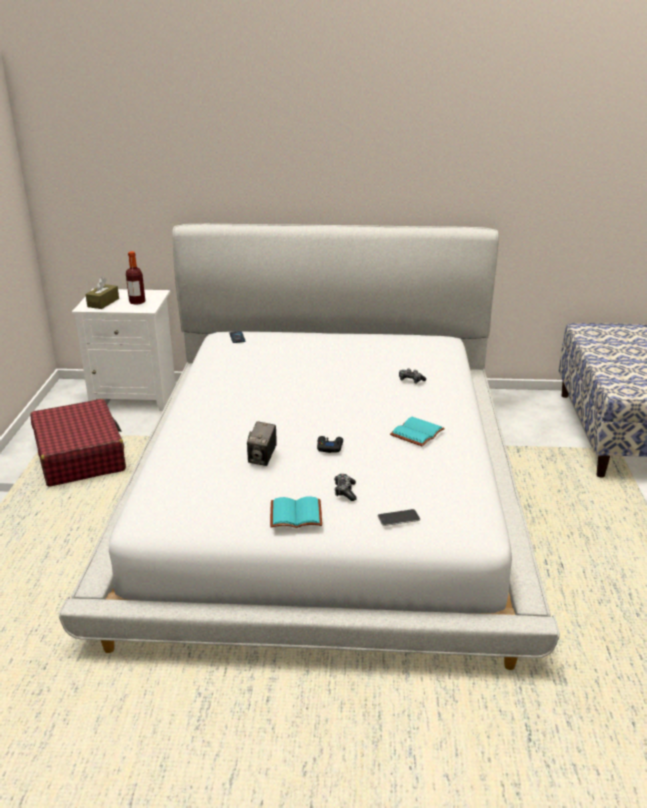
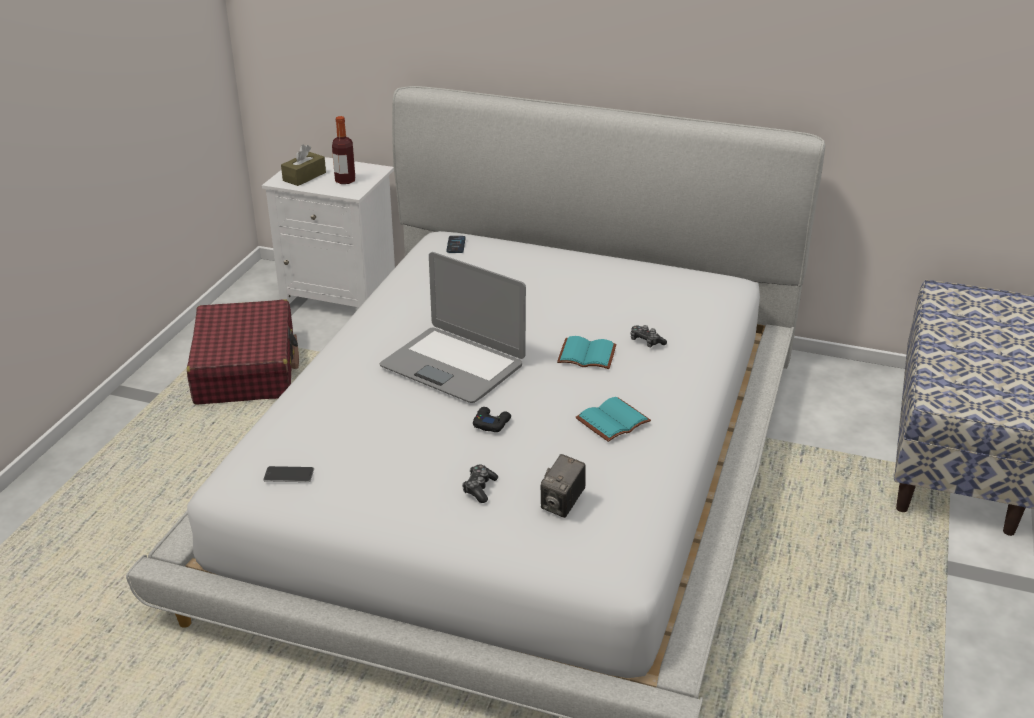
camera: 15 degrees right, 5 degrees up
camera [247,421,277,466] -> camera moved to [541,454,586,518]
turquoise book [270,496,322,528] -> turquoise book moved to [557,336,616,369]
phone [378,509,421,526] -> phone moved to [263,466,314,482]
none -> laptop [380,252,526,403]

